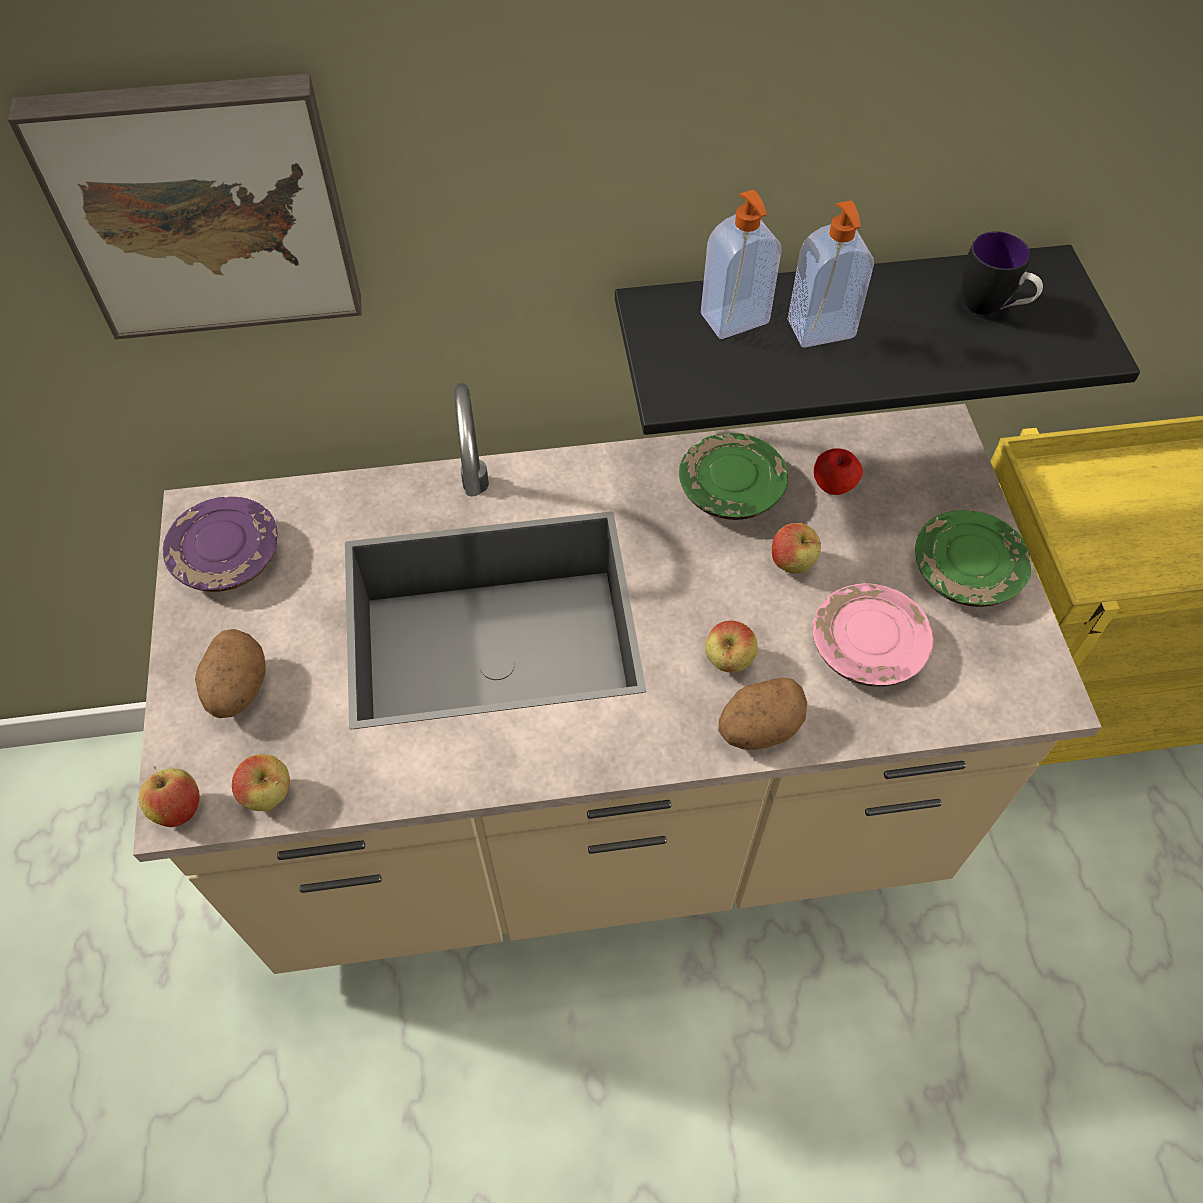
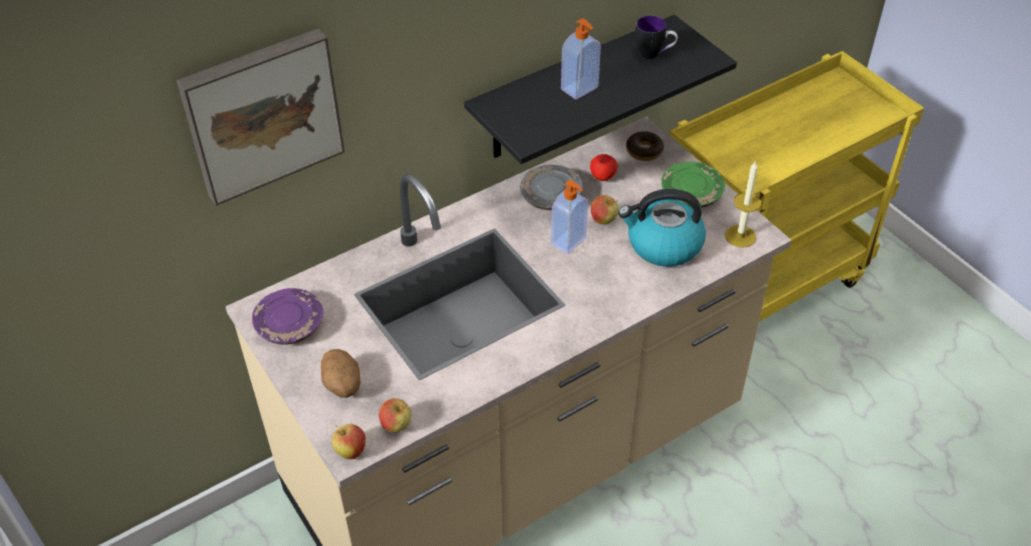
camera: 25 degrees left, 10 degrees down
green plate [679,433,788,520] -> grey plate [520,165,583,210]
soap dispenser [701,190,782,339] -> soap dispenser moved to [551,180,588,254]
apple [705,621,758,673] -> none
potato [718,678,807,750] -> none
pink plate [813,583,933,687] -> kettle [618,189,706,267]
none -> donut [626,131,664,161]
none -> candle [725,160,761,248]

